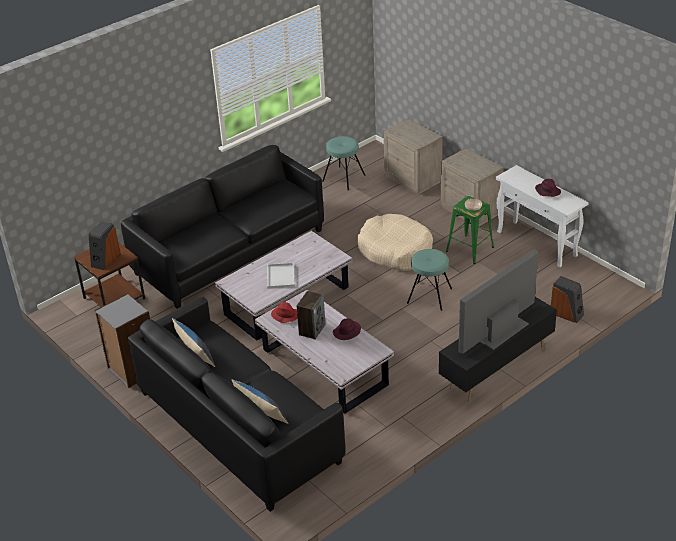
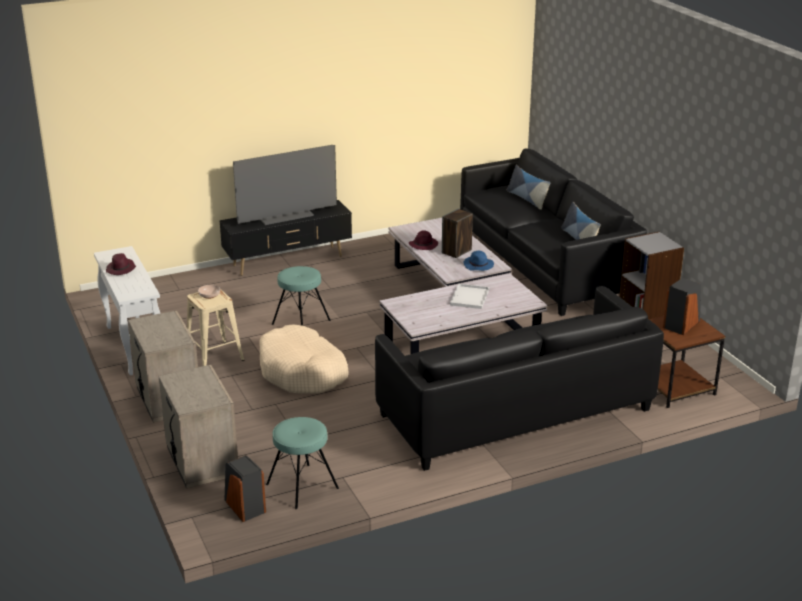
camera: 165 degrees left, 10 degrees down
red hat [271,302,298,323] -> blue hat [464,251,494,271]
green stool [446,196,494,264] -> beige stool [187,289,244,366]
speaker [551,276,584,323] -> speaker moved to [224,455,266,522]

